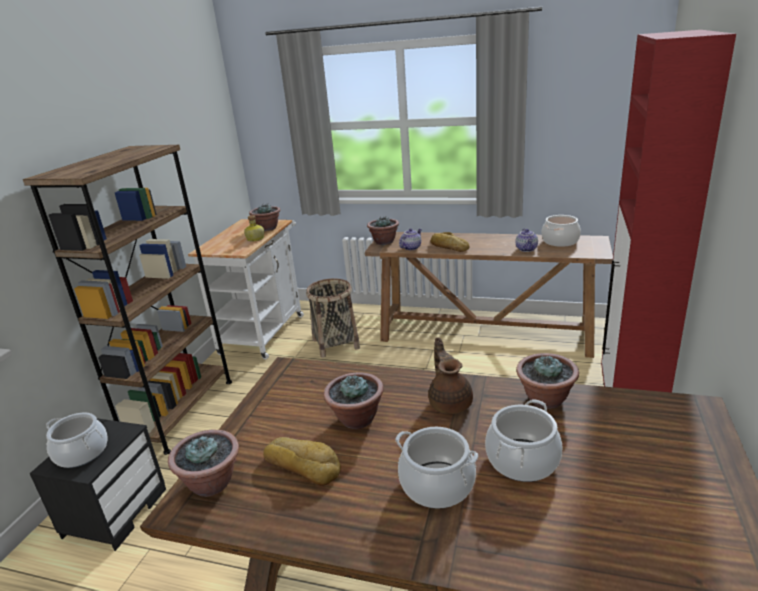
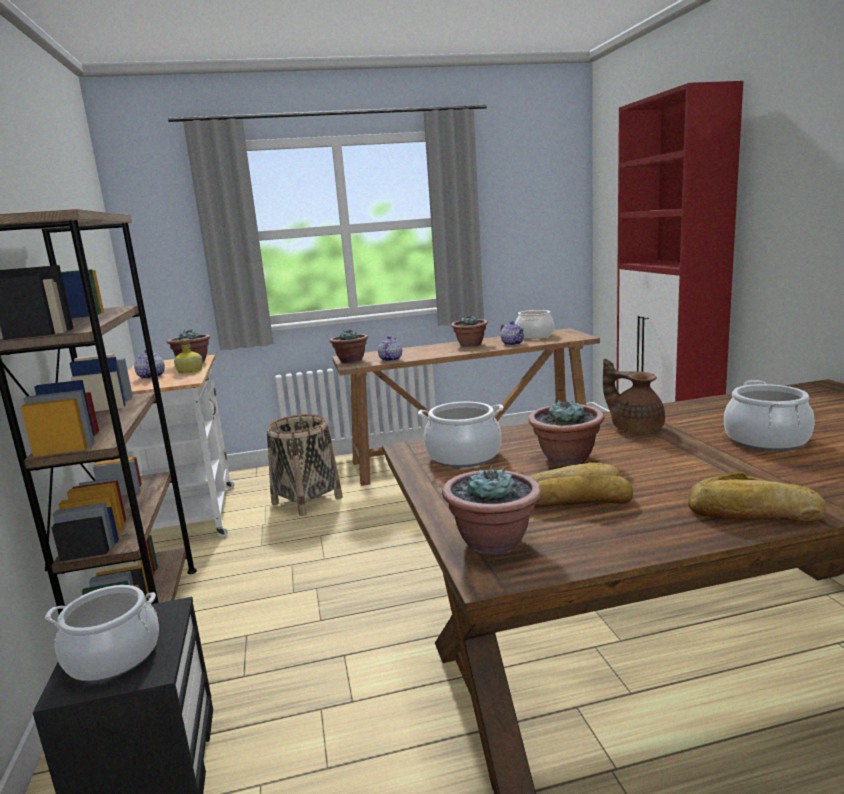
camera: 30 degrees left, 10 degrees down
cooking pot [395,427,478,509] -> cooking pot moved to [418,402,504,468]
bread [430,232,469,252] -> bread moved to [688,472,826,522]
potted plant [516,353,579,409] -> potted plant moved to [451,316,488,347]
none -> teapot [134,350,165,379]

